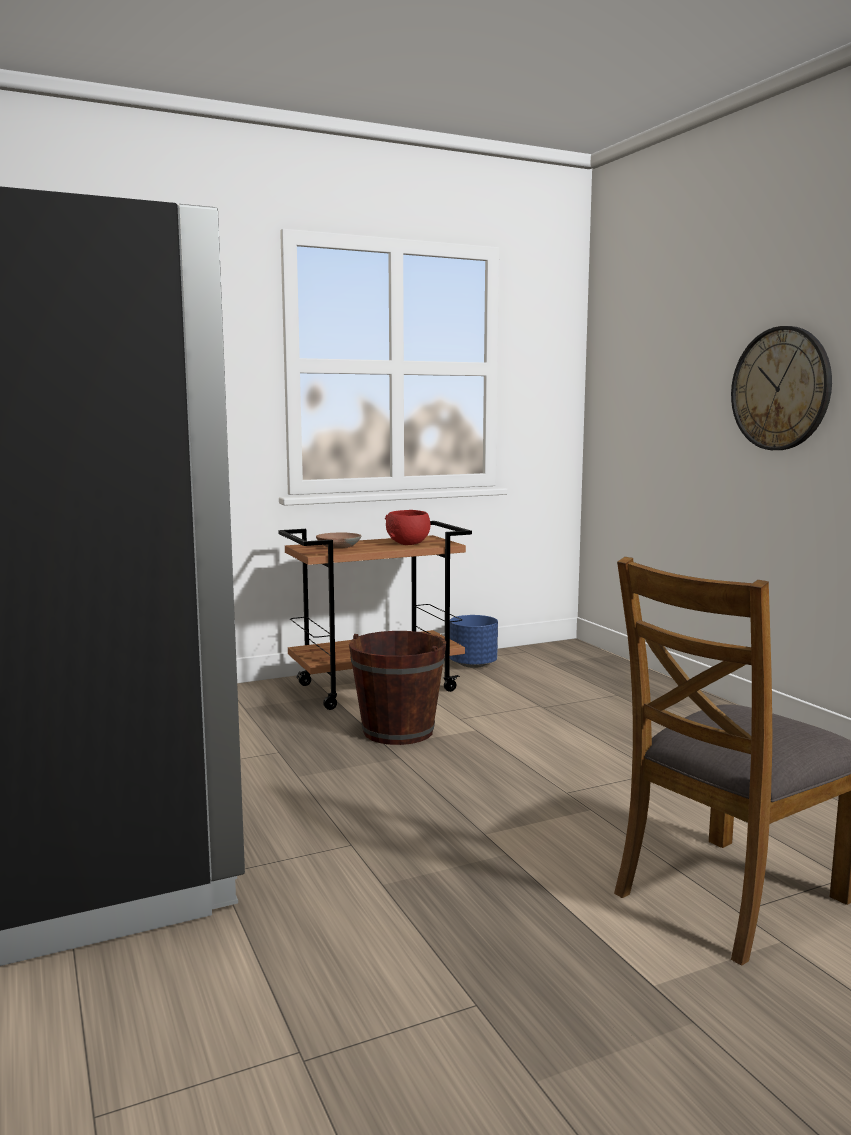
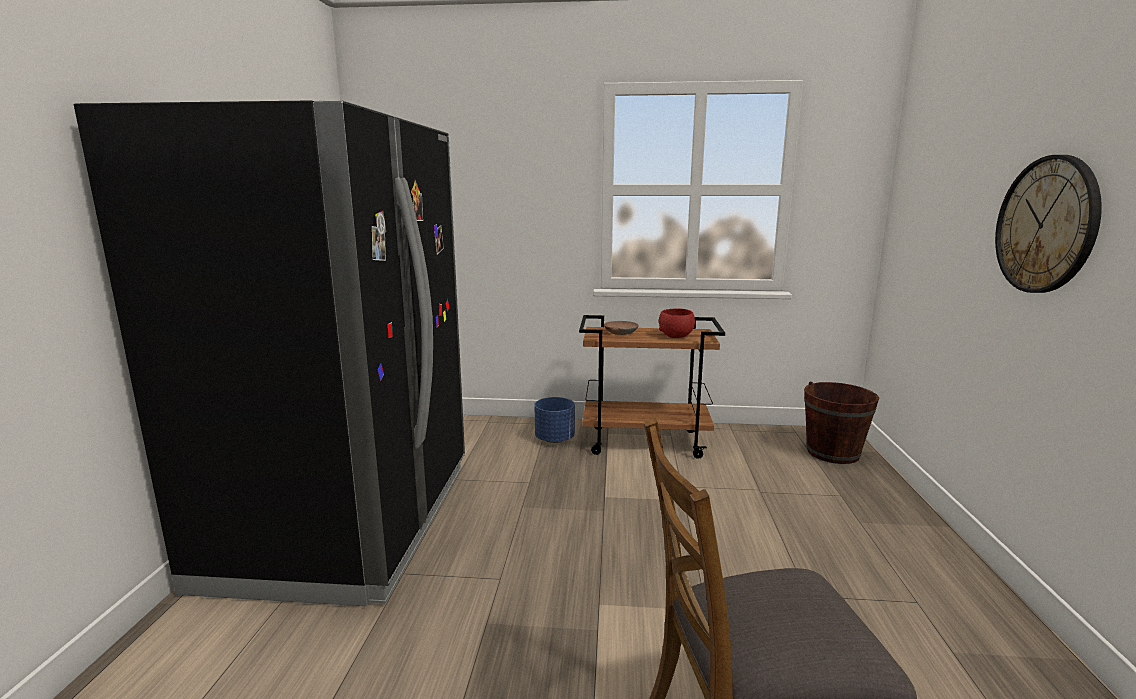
camera: 30 degrees right, 5 degrees up
brown bucket [349,631,446,745] -> brown bucket moved to [804,382,879,464]
blue planter [450,615,498,668] -> blue planter moved to [535,397,575,443]

